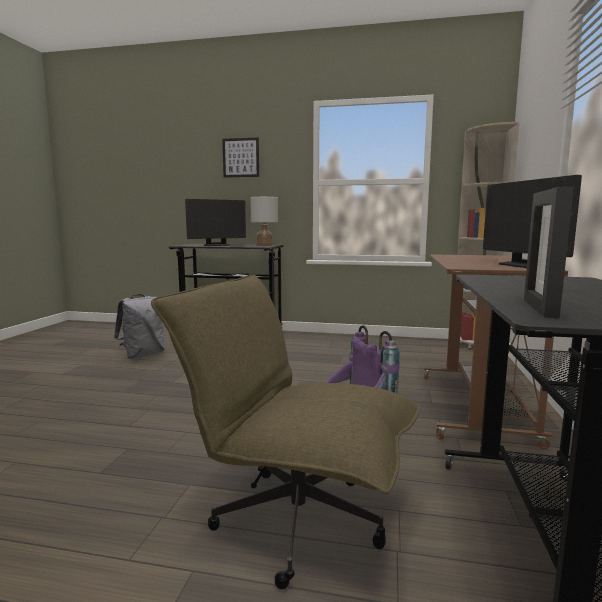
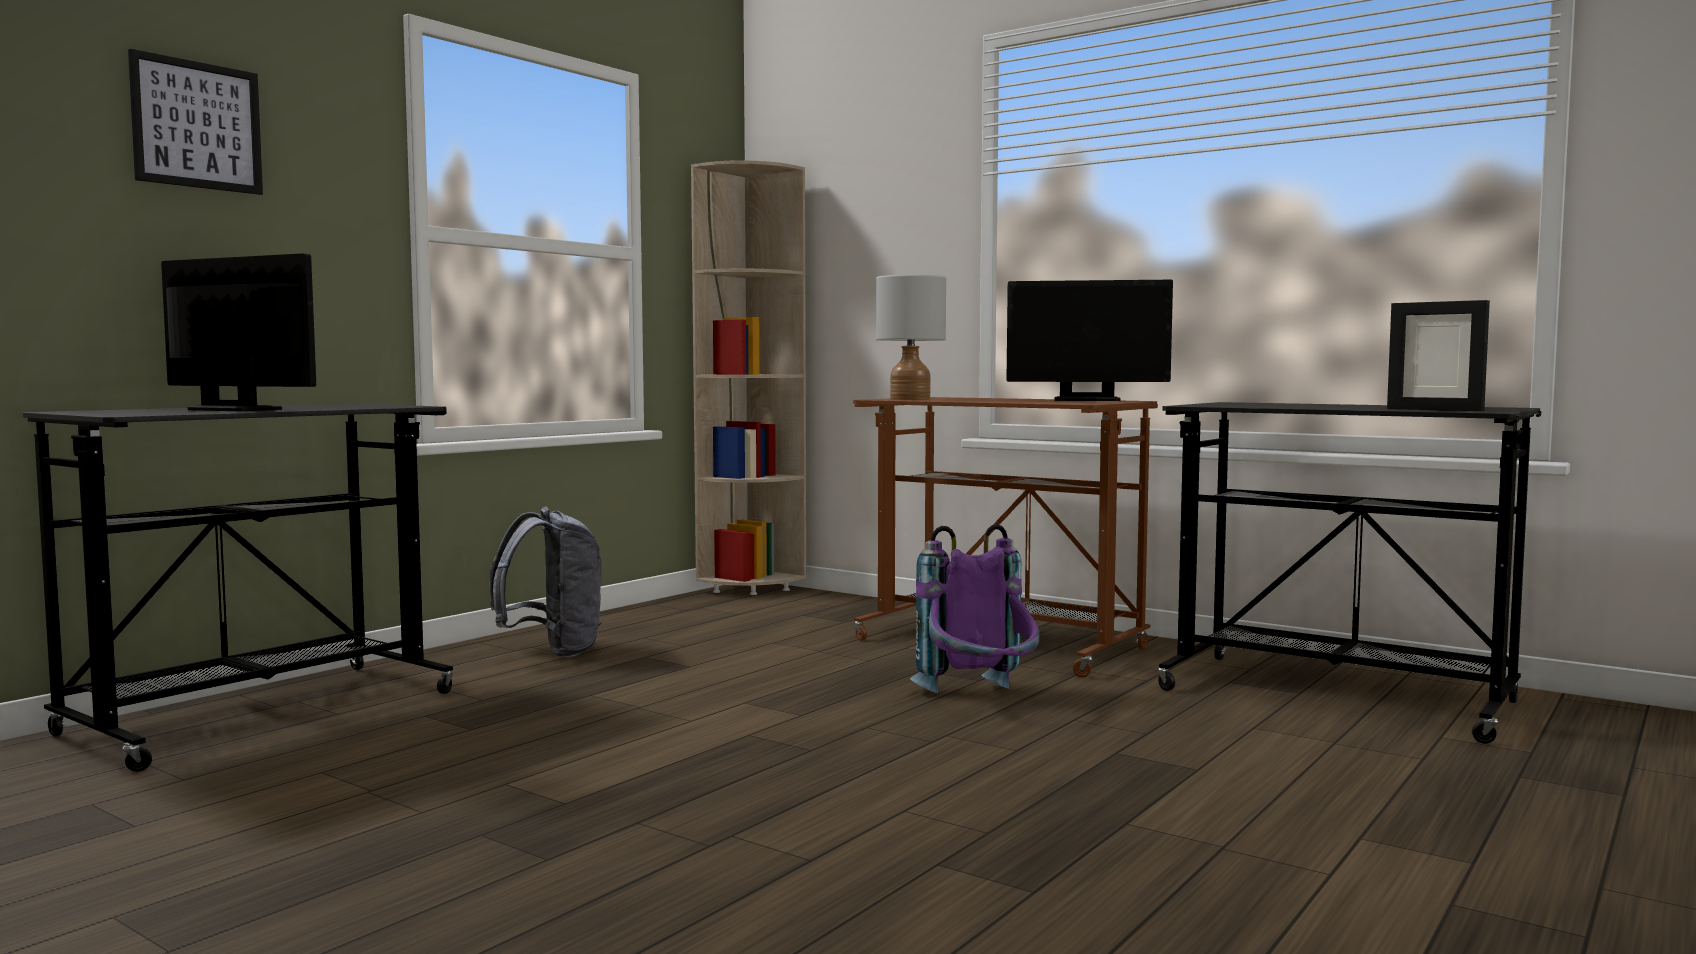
camera: 65 degrees left, 5 degrees down
grey backpack [114,294,164,359] -> grey backpack moved to [490,506,602,658]
beige office chair [151,274,420,590] -> none
monitor [185,199,246,246] -> monitor turned 60 degrees counterclockwise [161,253,316,411]
grey table lamp [250,197,278,246] -> grey table lamp moved to [876,275,946,400]

